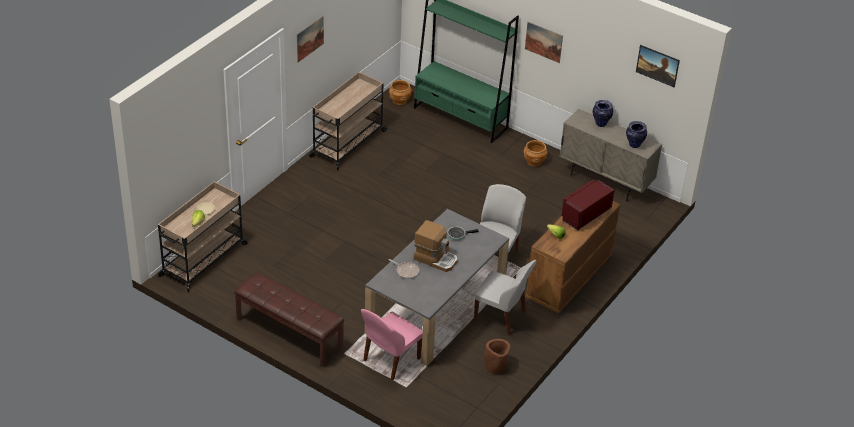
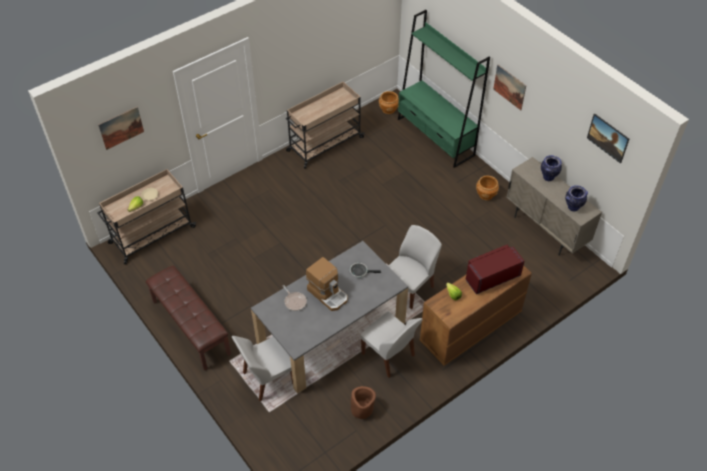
camera: 20 degrees right, 10 degrees up
picture [297,16,324,62] -> picture moved to [98,107,144,150]
pink chair [361,309,423,381] -> white chair [232,336,293,401]

